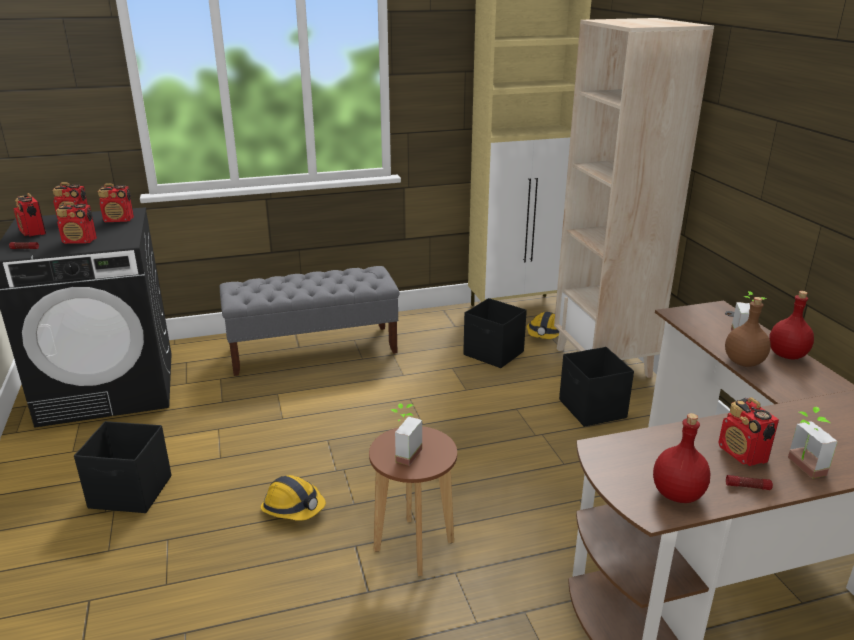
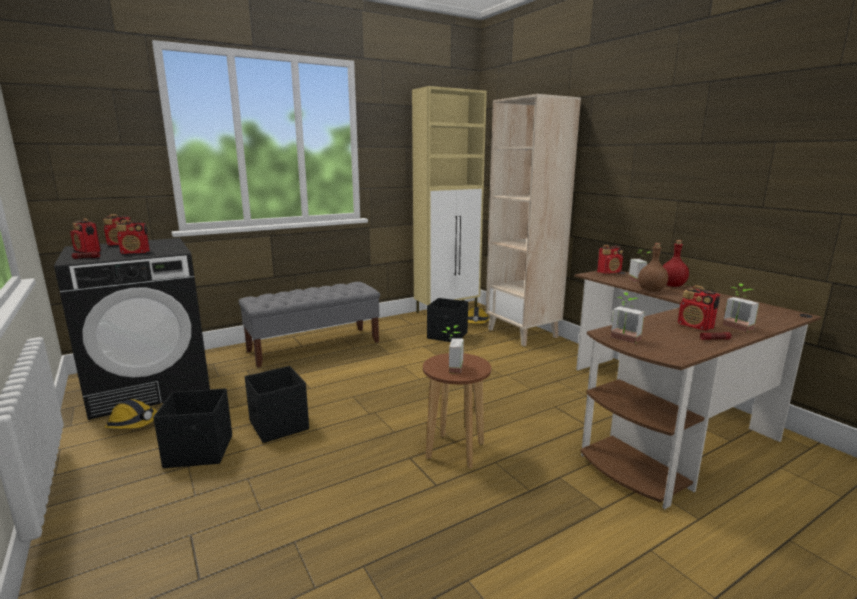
camera: 15 degrees left, 10 degrees down
radio [98,183,134,222] -> radio moved to [597,245,624,274]
hard hat [261,475,326,521] -> hard hat moved to [105,399,157,429]
black storage box [559,347,634,427] -> black storage box moved to [245,366,309,443]
red bottle [653,413,710,503] -> none
none -> potted plant [611,292,644,344]

